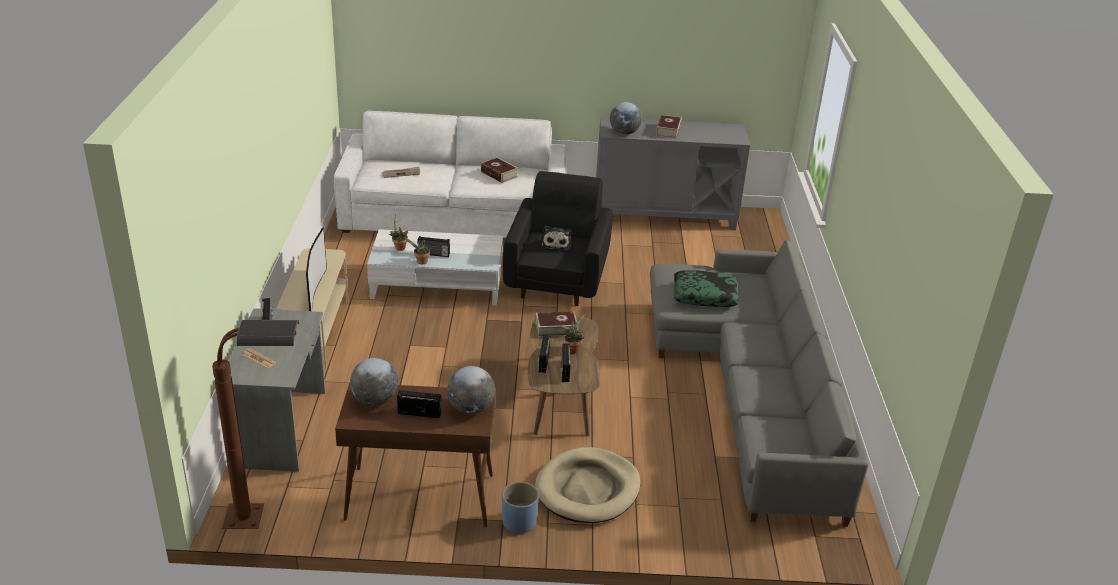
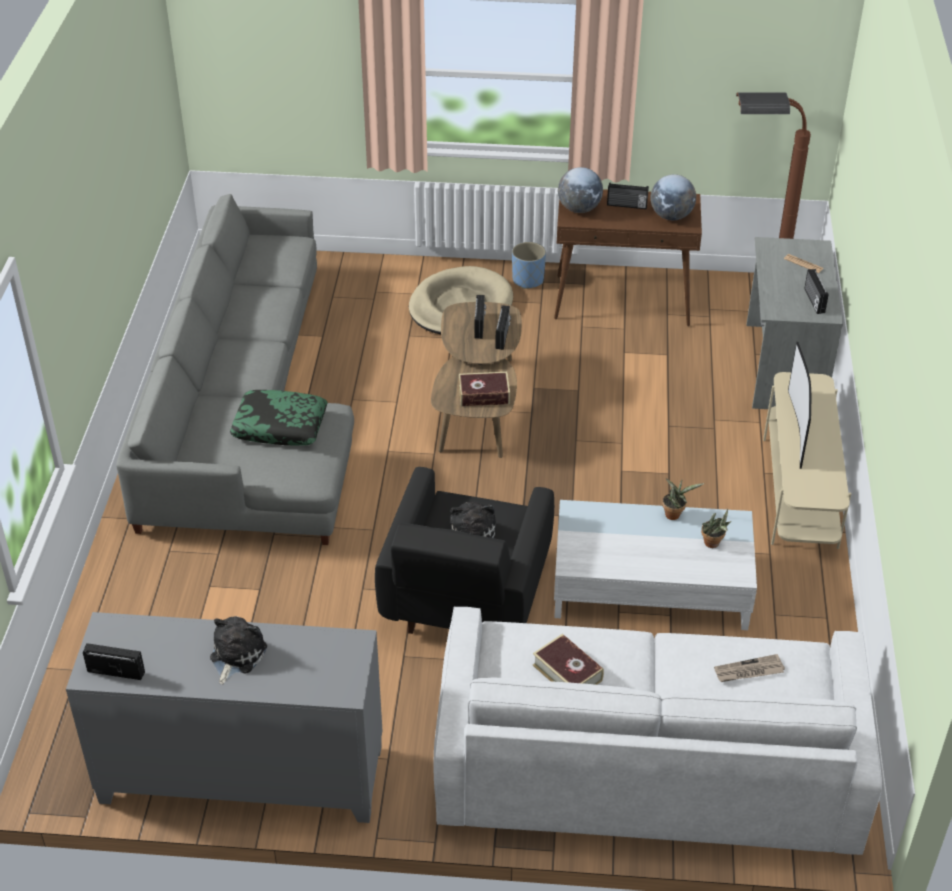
camera: 175 degrees left, 10 degrees up
radio [418,236,450,257] -> radio moved to [83,643,145,680]
potted plant [560,313,586,354] -> none
globe [610,102,642,135] -> none
book [656,115,682,139] -> plush toy [210,616,267,685]

